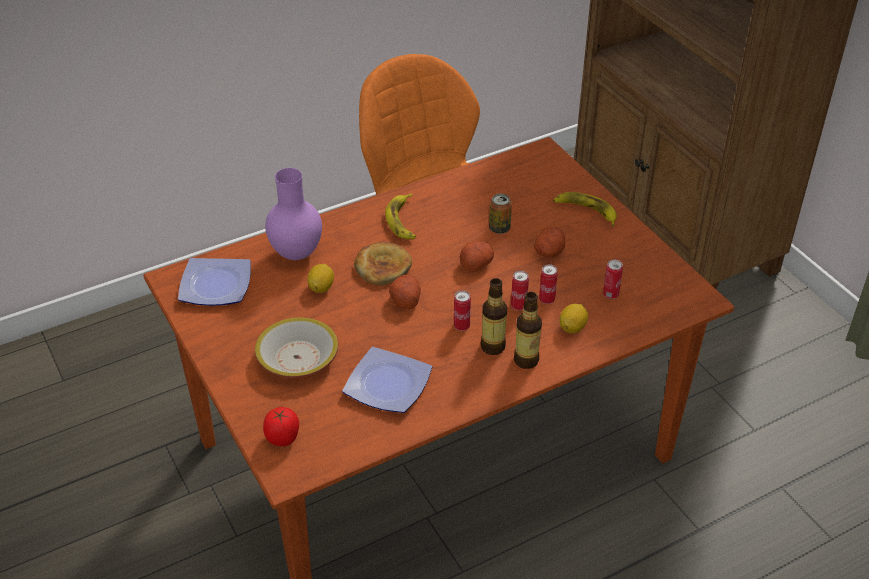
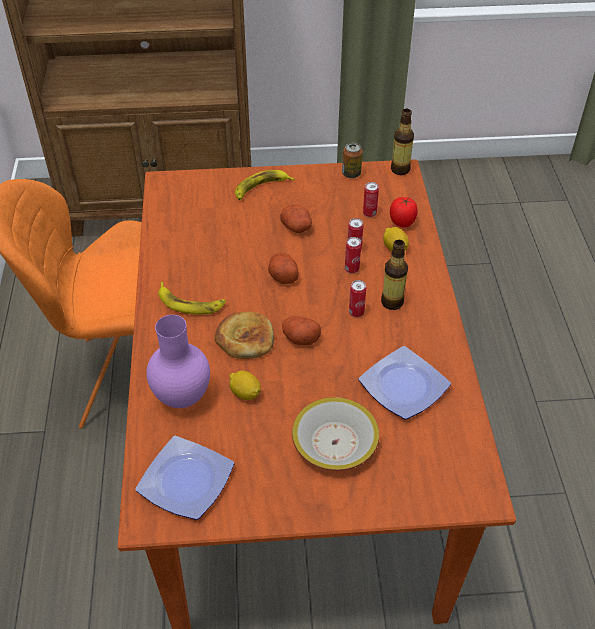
camera: 65 degrees left, 5 degrees up
tomato [263,407,299,446] -> tomato moved to [390,197,418,228]
can [489,194,512,234] -> can moved to [342,142,363,178]
bottle [514,292,542,369] -> bottle moved to [391,109,414,175]

